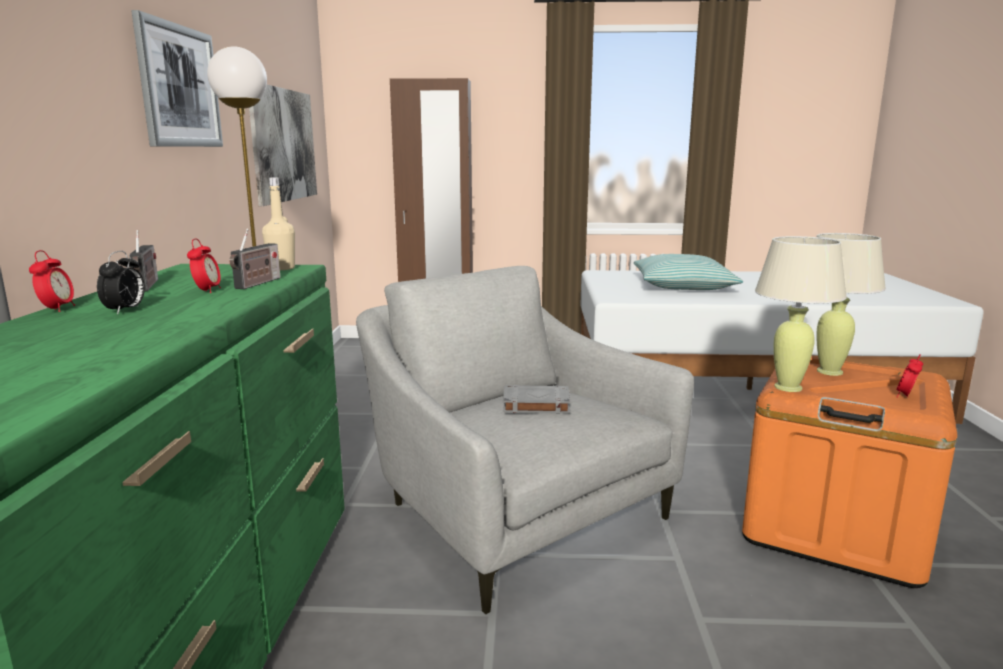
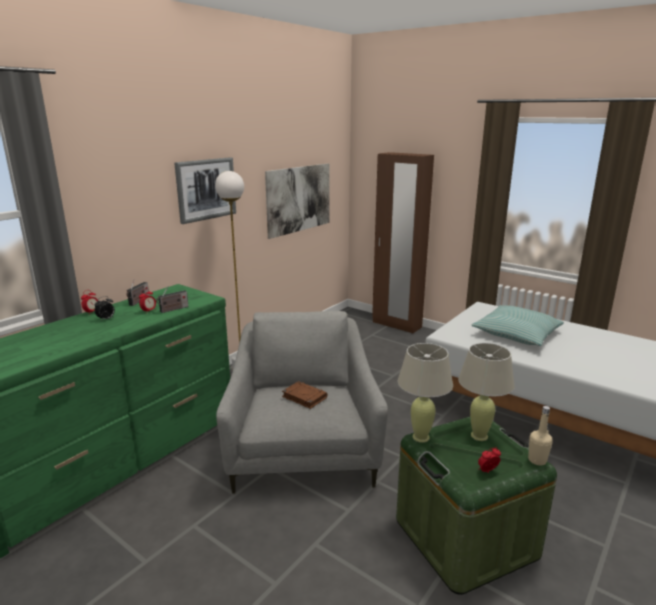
camera: 35 degrees right, 5 degrees up
beige bottle [262,177,295,270] -> beige bottle moved to [528,406,553,465]
grey book [503,385,571,414] -> brown book [282,381,328,409]
orange storage box [742,356,957,588] -> green storage box [396,417,557,595]

